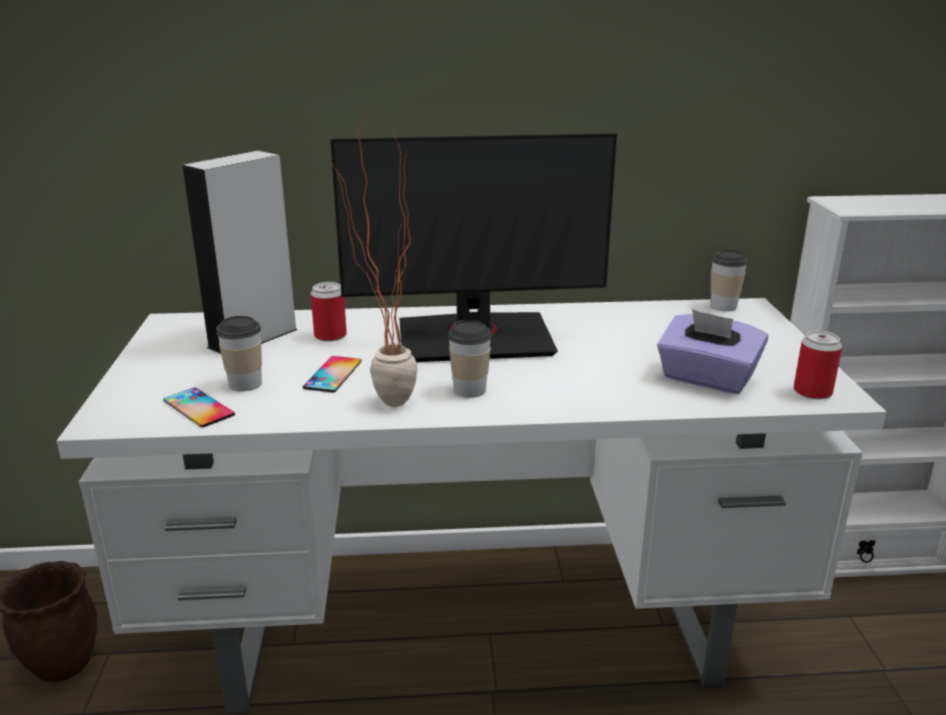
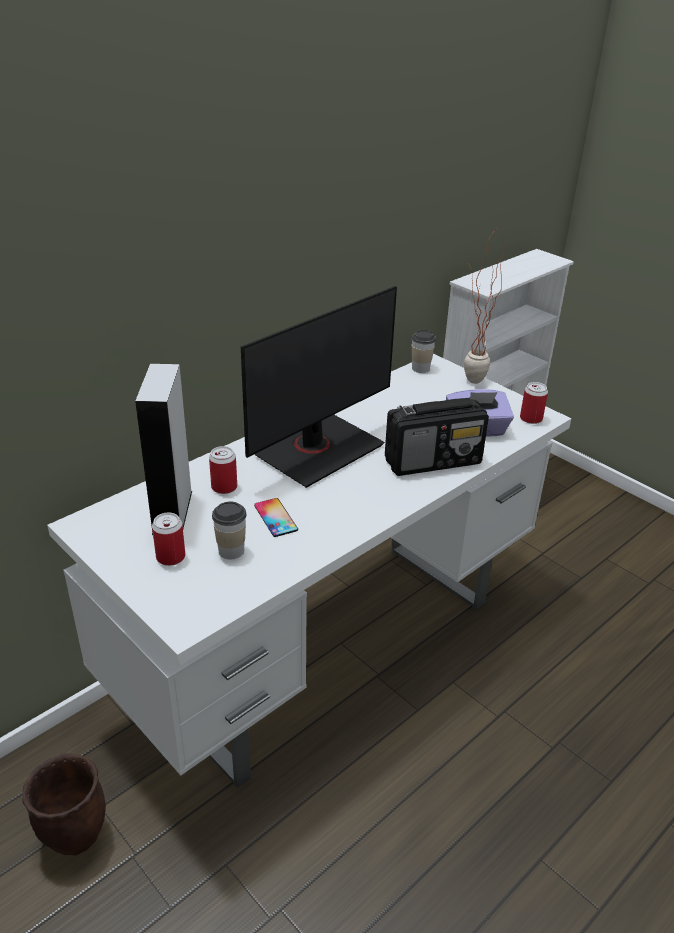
camera: 40 degrees left, 10 degrees up
phone [163,388,235,427] -> none
potted plant [332,111,418,407] -> potted plant moved to [464,233,507,384]
cup [448,320,492,398] -> none
none -> can [152,513,185,566]
none -> radio [385,398,489,476]

